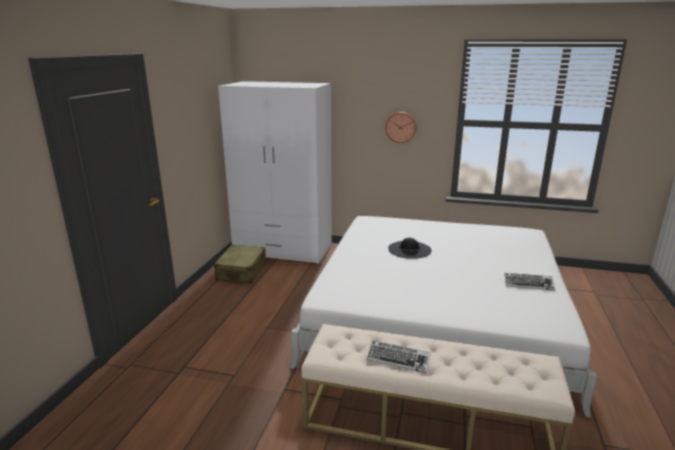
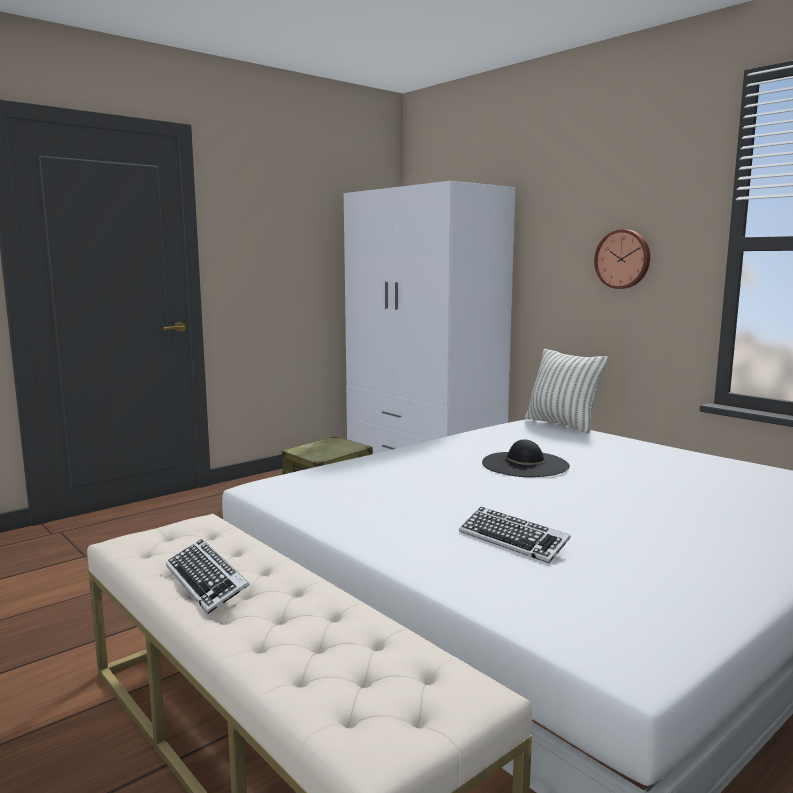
camera: 35 degrees right, 10 degrees down
keyboard [505,273,555,290] -> keyboard moved to [459,507,571,563]
none -> pillow [525,349,608,433]

